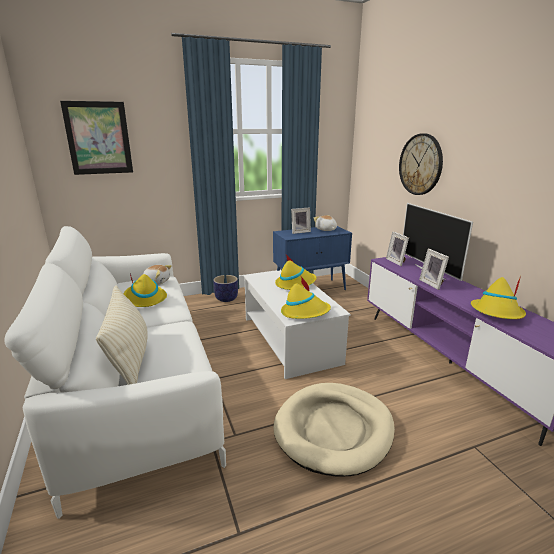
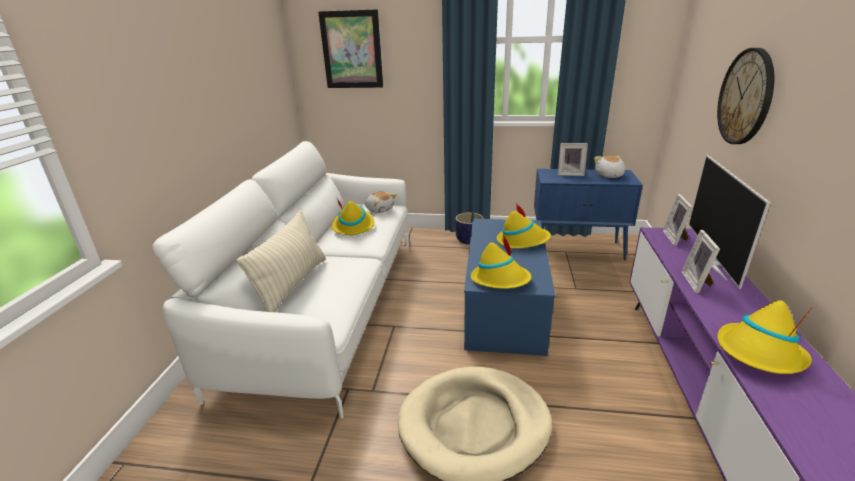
camera: 30 degrees right, 5 degrees up
white coffee table [244,270,351,379] -> blue coffee table [464,219,555,356]

